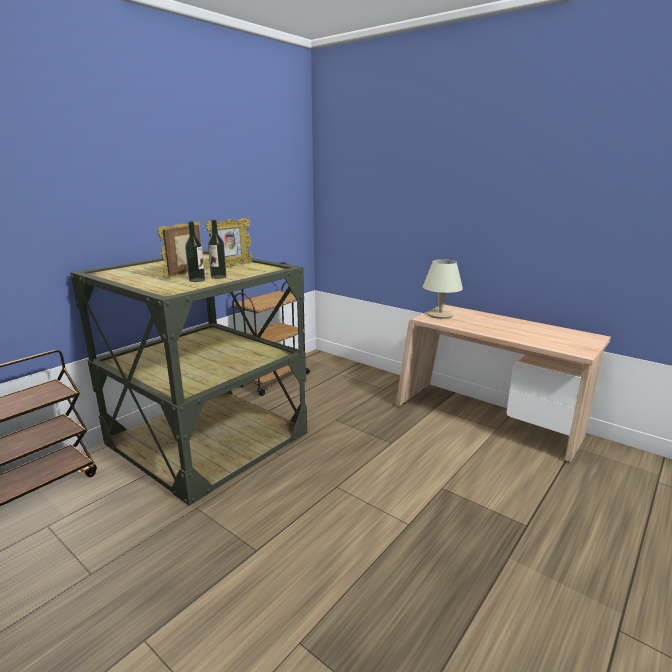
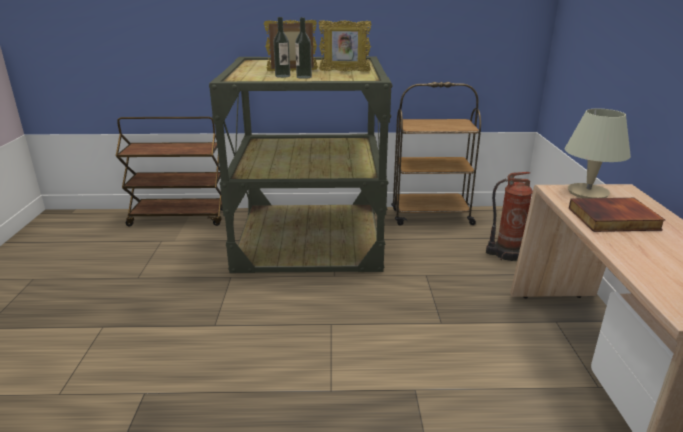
camera: 50 degrees right, 5 degrees up
none -> fire extinguisher [486,172,533,261]
none -> book [569,198,665,232]

